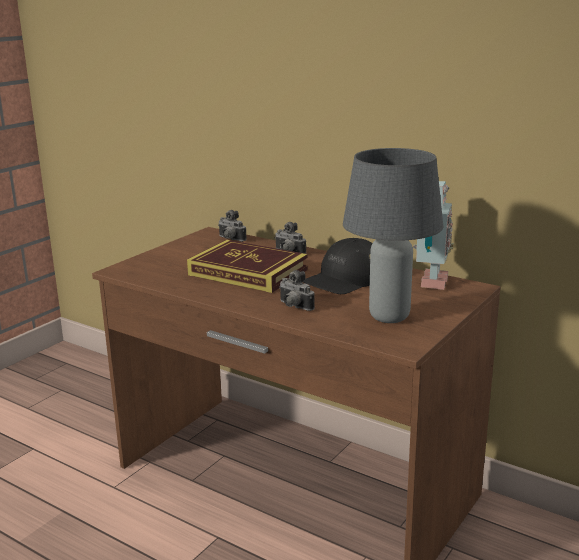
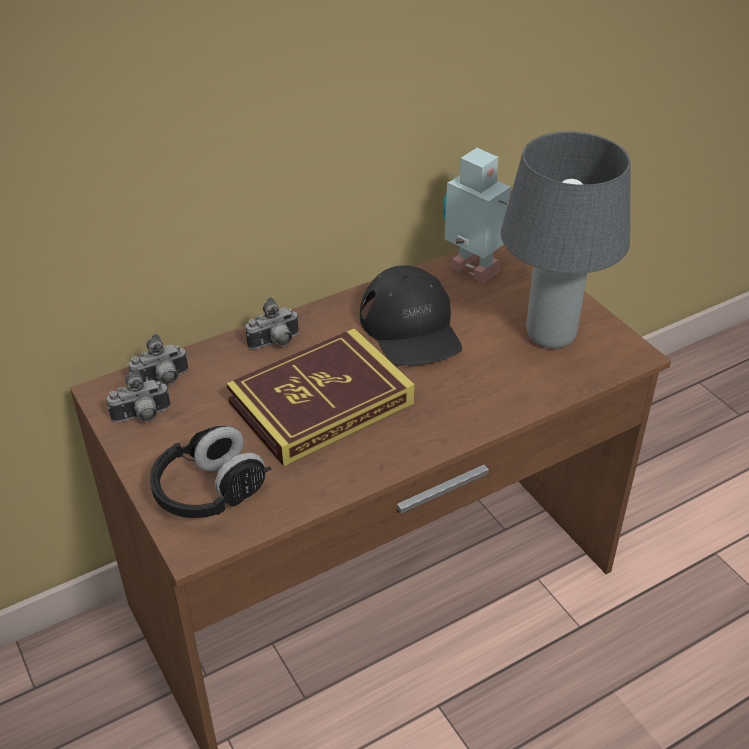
camera: 65 degrees left, 20 degrees up
camera [279,270,315,311] -> camera moved to [107,368,171,422]
none -> black headphones [150,426,271,518]

